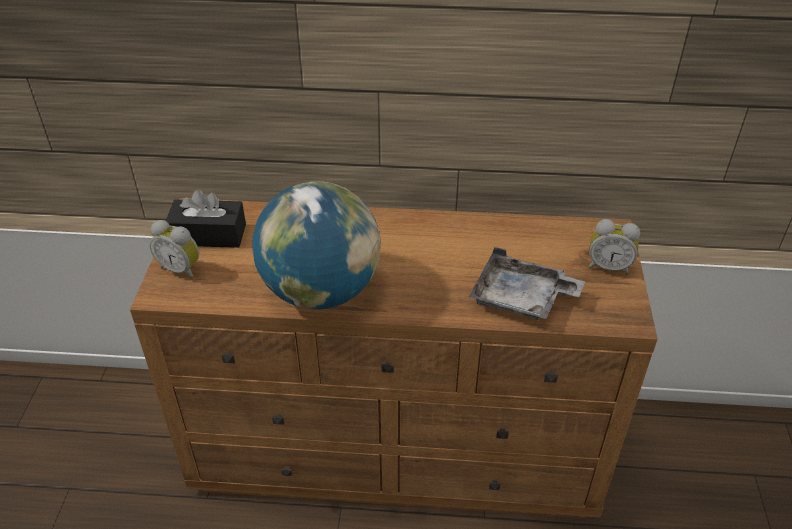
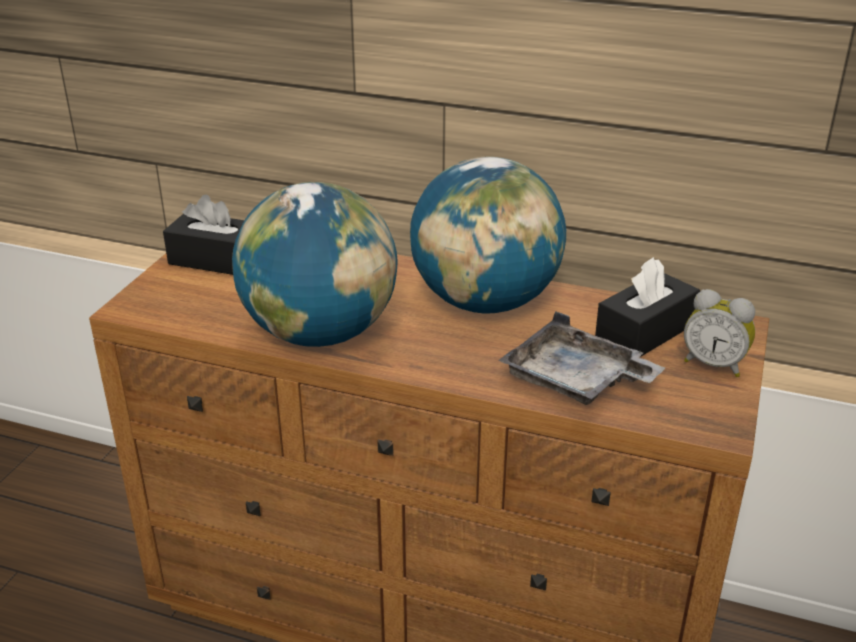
camera: 15 degrees right, 10 degrees down
alarm clock [150,220,199,279] -> none
none -> globe [410,157,566,314]
none -> black tissue box [595,257,700,358]

